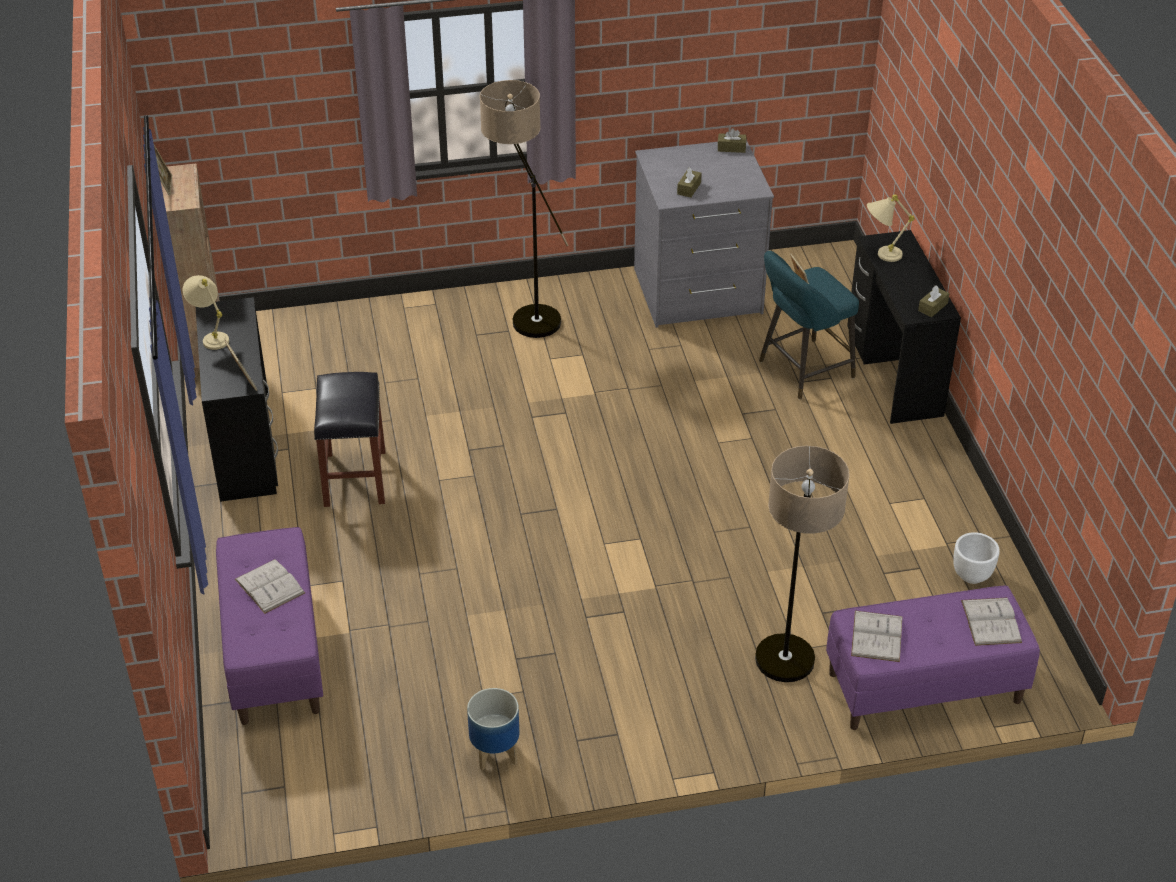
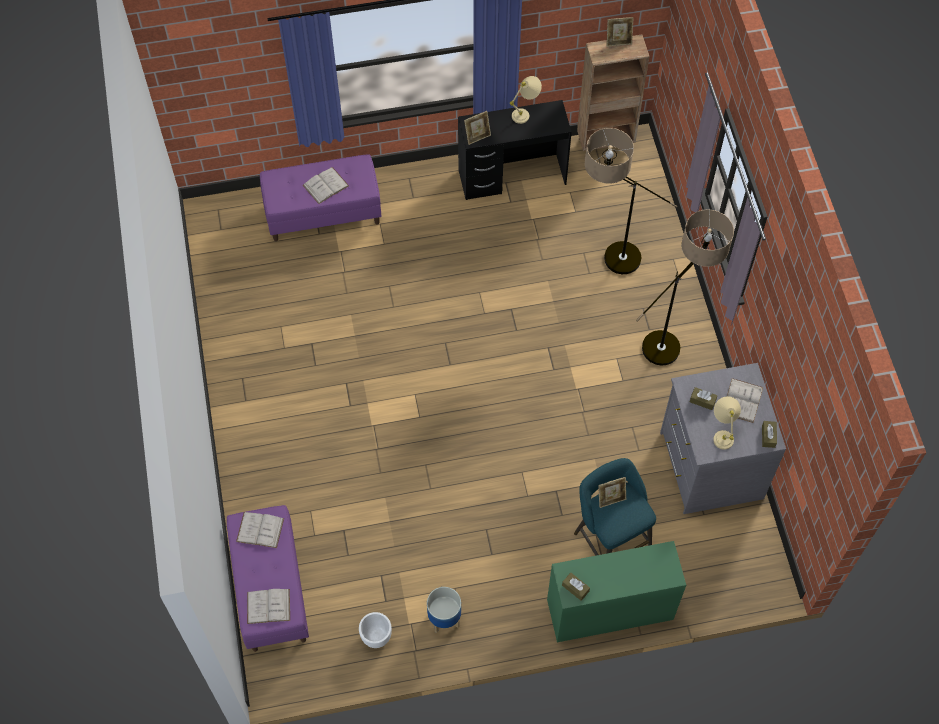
camera: 90 degrees right, 20 degrees up
black stool [314,372,385,507] -> none
planter [467,688,520,771] -> planter moved to [427,587,461,633]
floor lamp [755,446,850,682] -> floor lamp moved to [585,128,677,274]
black desk [847,230,961,424] -> green desk [547,541,686,642]
beige table lamp [867,194,915,262] -> beige table lamp moved to [713,396,741,450]
none -> white book [727,378,763,423]

